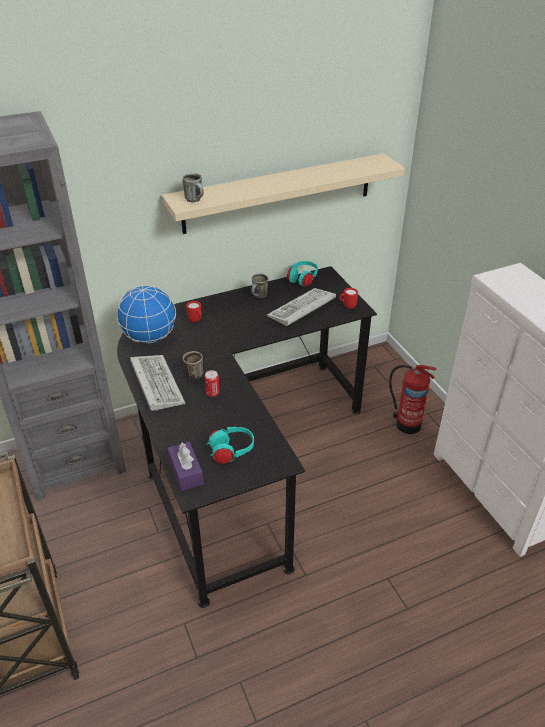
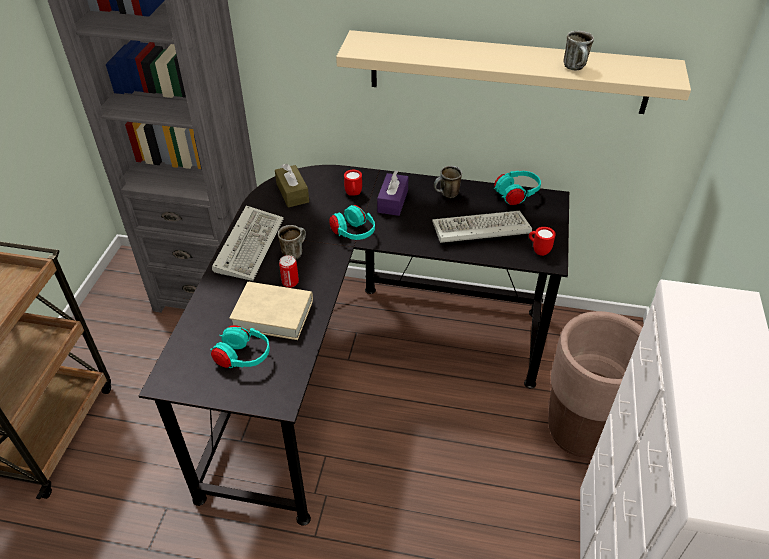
camera: 35 degrees right, 5 degrees up
globe [116,285,176,344] -> brown tissue box [275,164,309,208]
purple tissue box [167,442,204,491] -> purple tissue box moved to [377,170,408,216]
mug [182,173,204,202] -> mug moved to [563,31,594,70]
fire extinguisher [389,365,437,434] -> brown planter [548,311,642,457]
none -> beige book [229,282,313,340]
none -> turquoise headphones [329,205,375,240]

